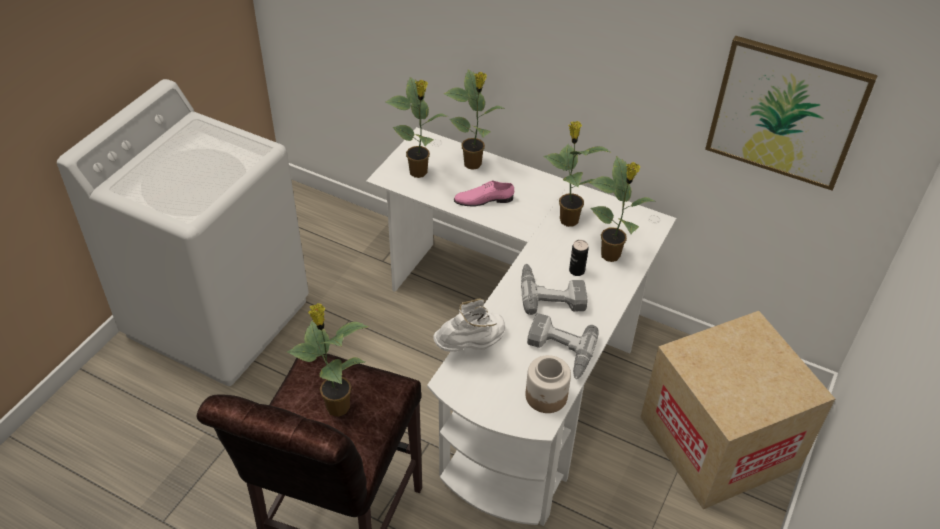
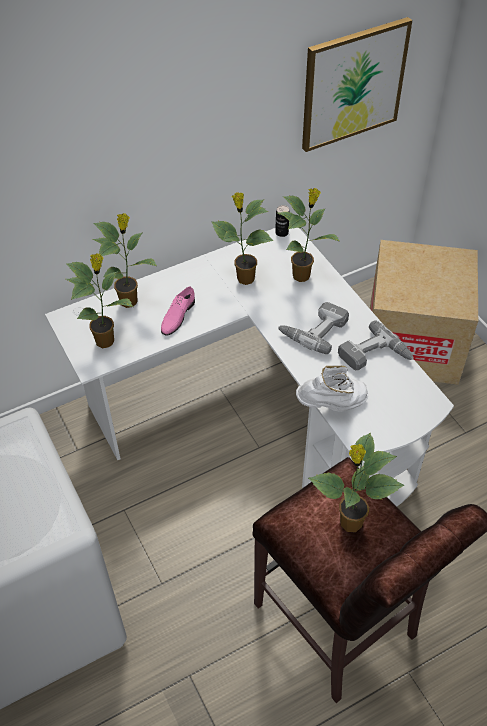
camera: 55 degrees left, 5 degrees up
white boot [433,298,506,352] -> white boot turned 75 degrees clockwise [296,366,368,412]
jar [525,355,571,413] -> none
can [569,240,589,276] -> can moved to [275,205,290,237]

